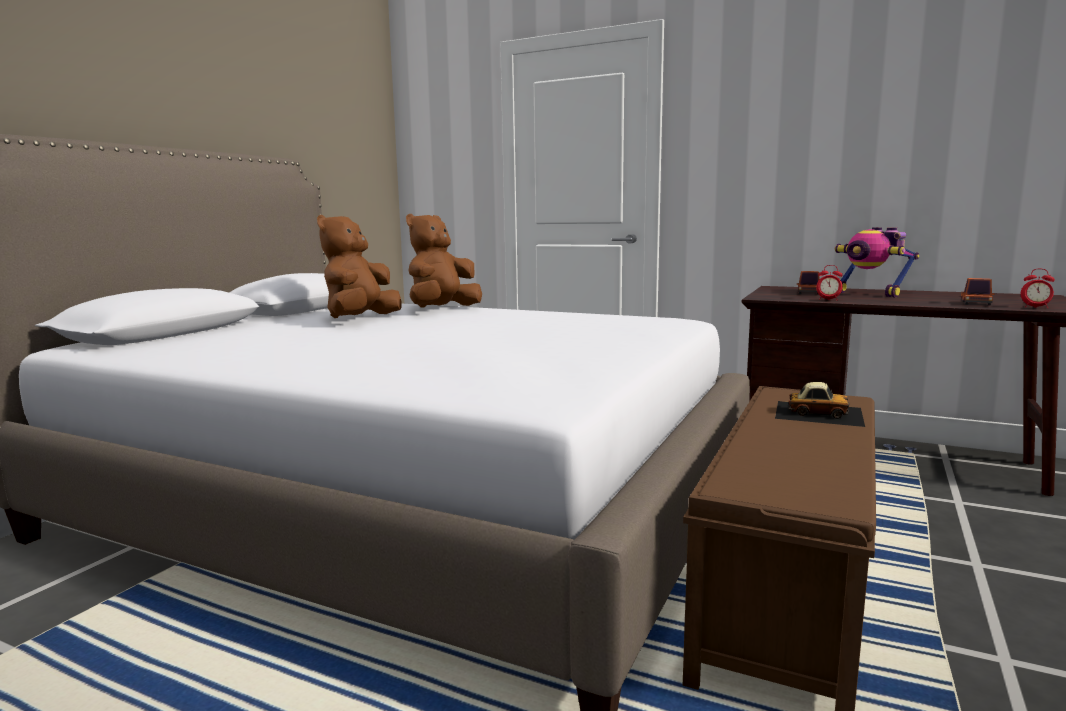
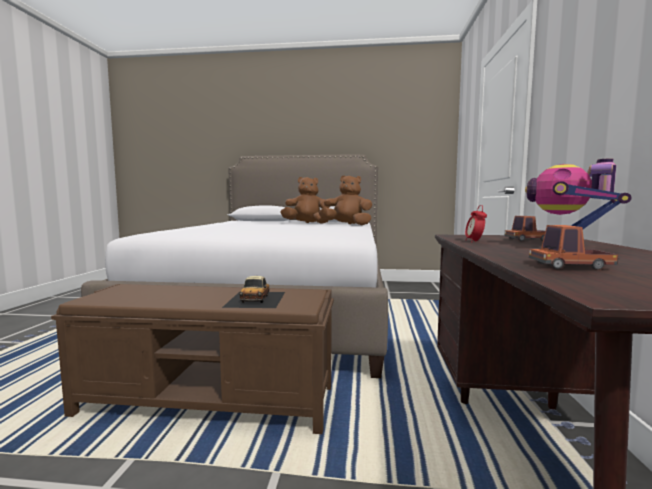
camera: 70 degrees right, 5 degrees down
alarm clock [1020,269,1055,308] -> none

